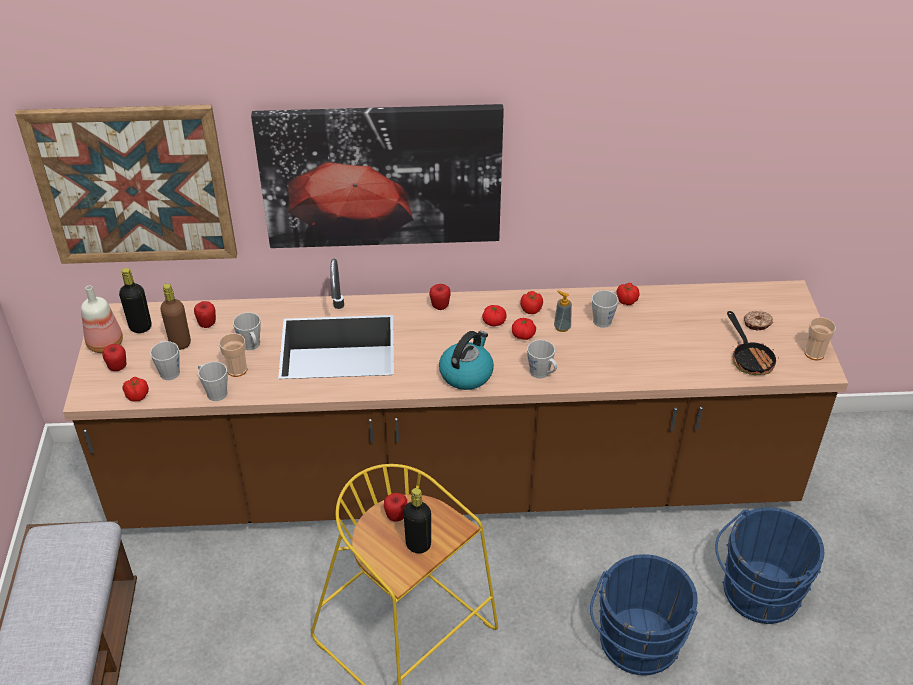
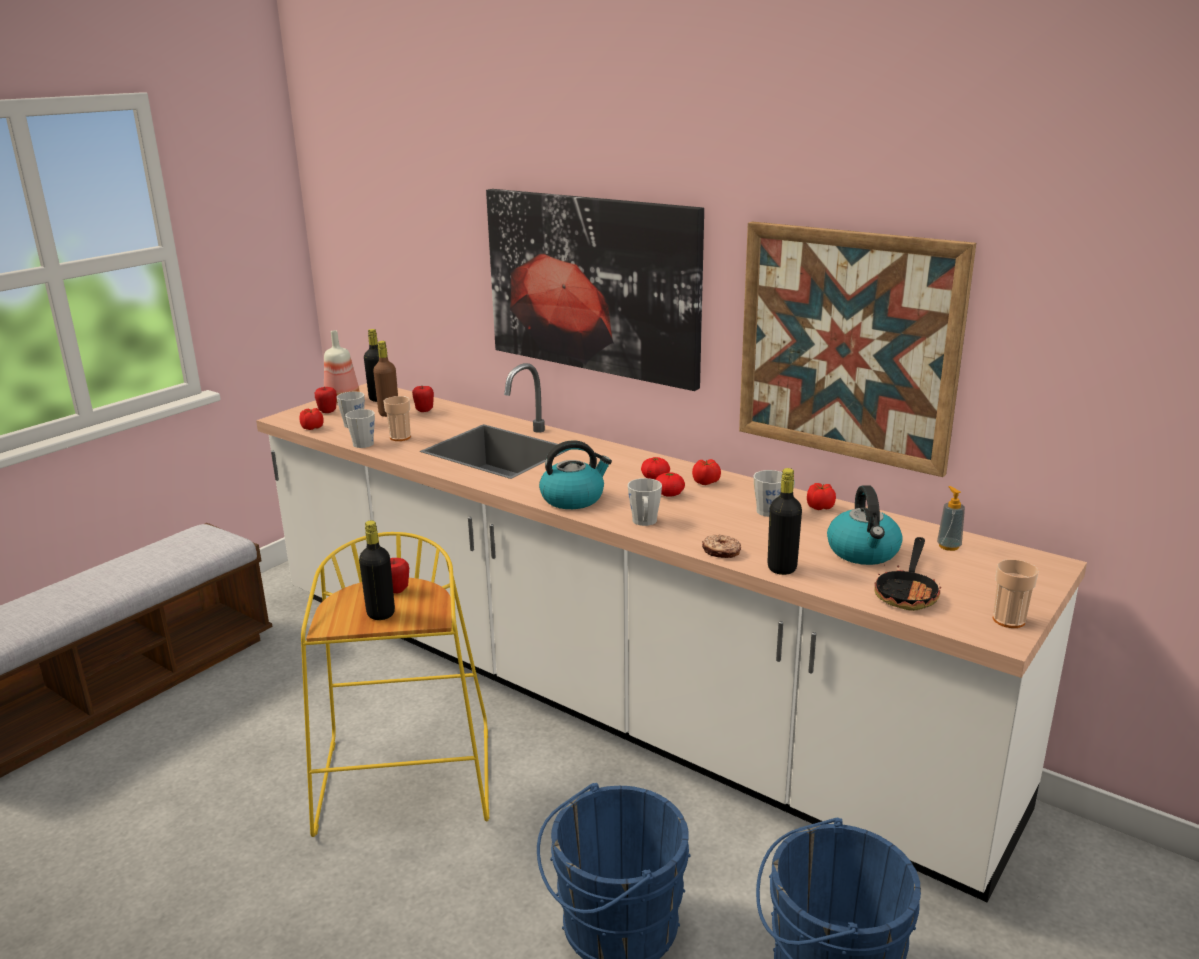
camera: 40 degrees right, 20 degrees down
picture [15,105,237,264] -> picture moved to [739,222,976,477]
brown counter [63,259,848,529] -> white counter [256,363,1087,902]
grey mug [233,312,261,350] -> none
apple [429,284,451,310] -> none
soap dispenser [554,291,572,332] -> soap dispenser moved to [937,486,965,551]
donut [744,311,773,331] -> donut moved to [702,534,741,558]
none -> black bottle [767,468,802,575]
none -> kettle [827,485,903,565]

